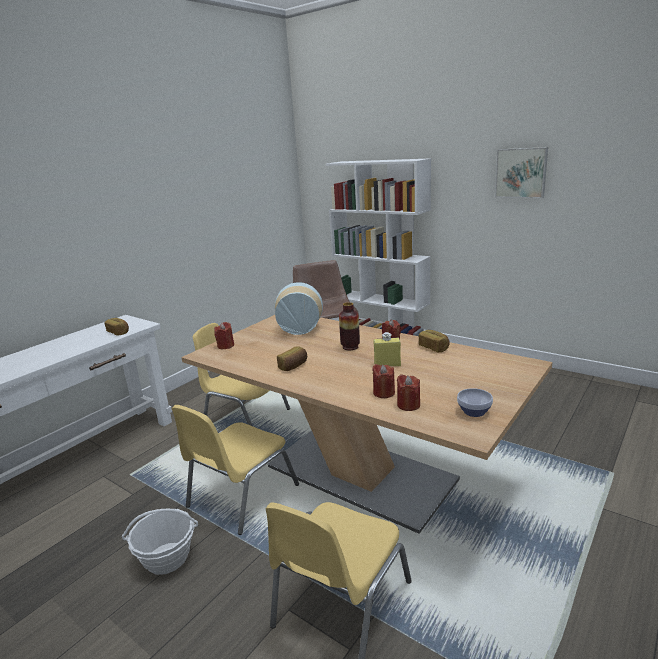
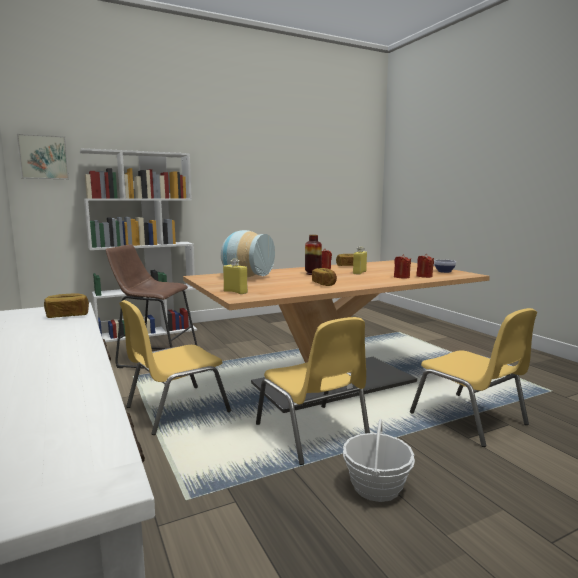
camera: 65 degrees left, 10 degrees down
red candle [214,322,234,349] -> yellow bottle [223,259,248,294]
picture [495,147,548,198] -> picture moved to [17,134,69,179]

